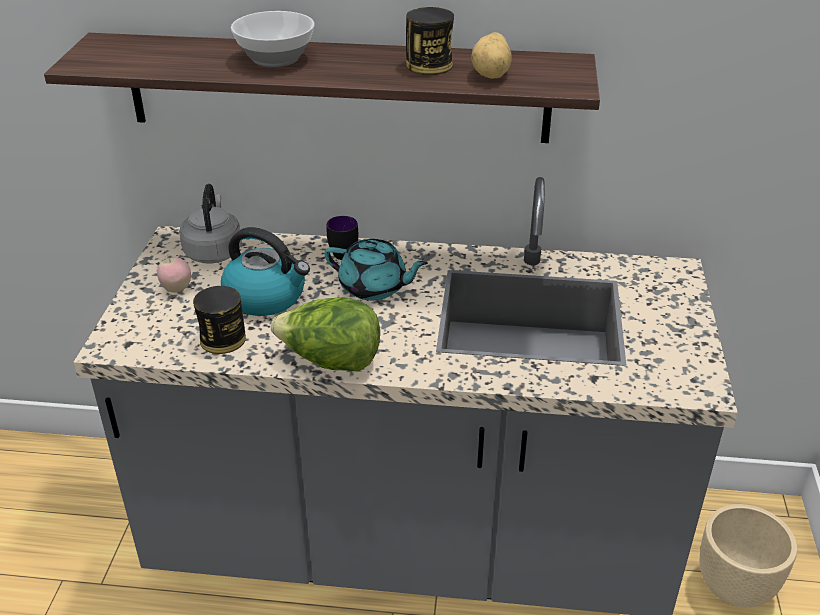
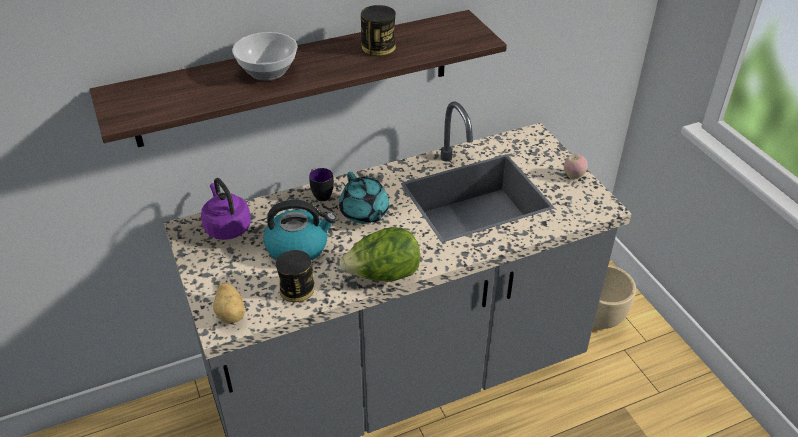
camera: 30 degrees left, 5 degrees up
apple [157,257,191,293] -> apple moved to [564,154,588,179]
grey kettle [180,184,242,264] -> purple kettle [201,178,251,240]
turquoise teapot [324,239,428,300] -> turquoise teapot turned 75 degrees clockwise [339,172,389,224]
potato [471,32,512,79] -> potato moved to [213,283,245,323]

